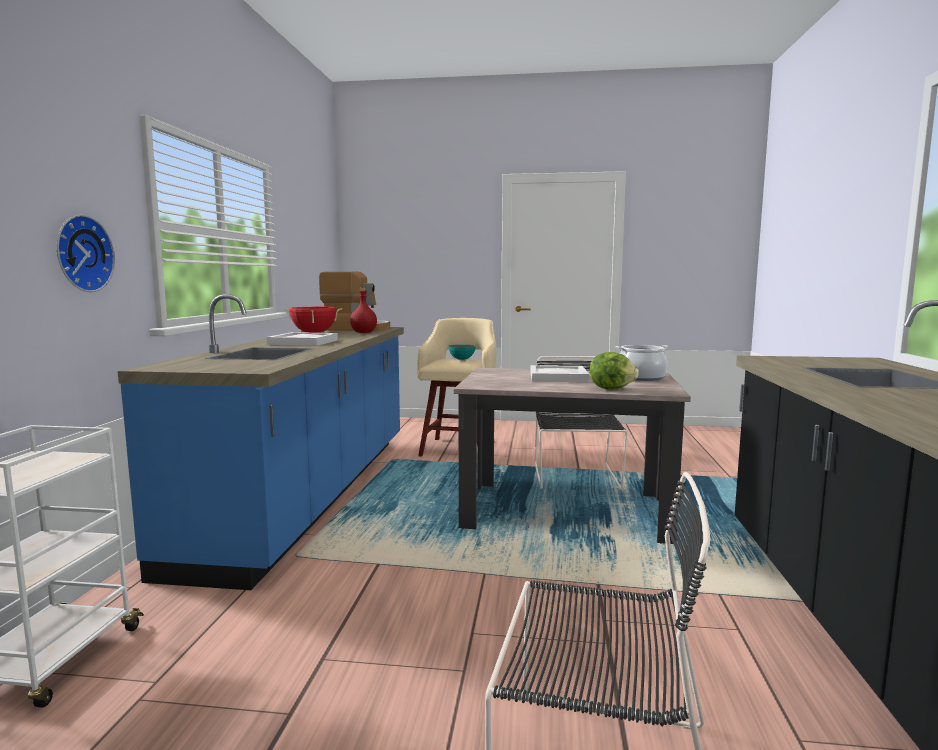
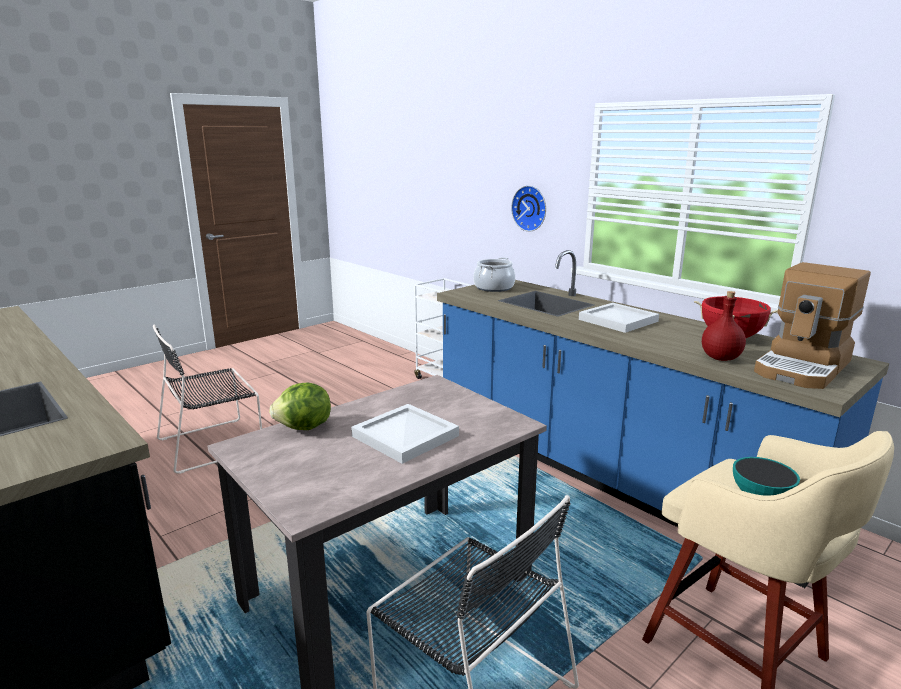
camera: 130 degrees right, 10 degrees up
cooking pot [616,345,669,381] -> cooking pot moved to [473,257,515,292]

